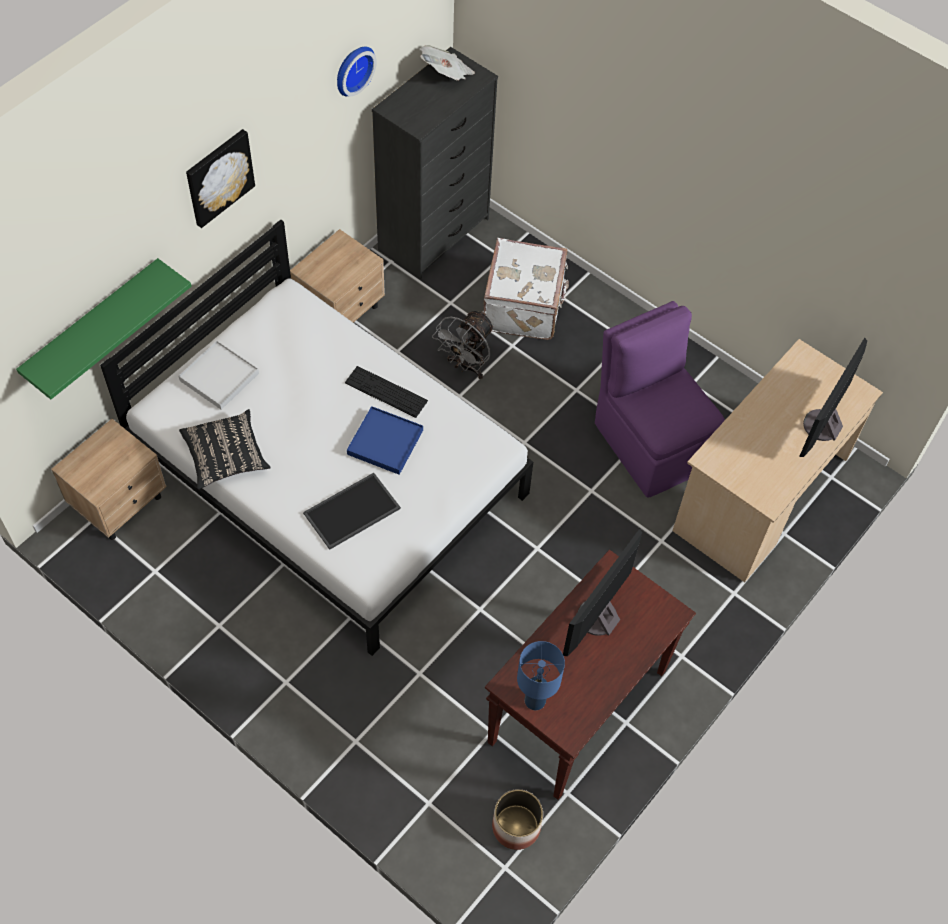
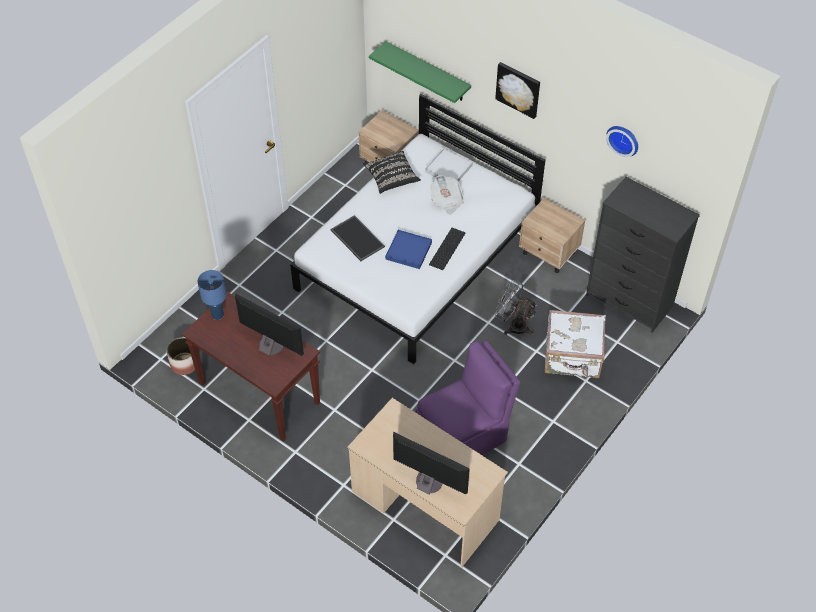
camera: 90 degrees right, 5 degrees down
newspaper [420,45,475,80] -> newspaper moved to [430,175,464,214]

